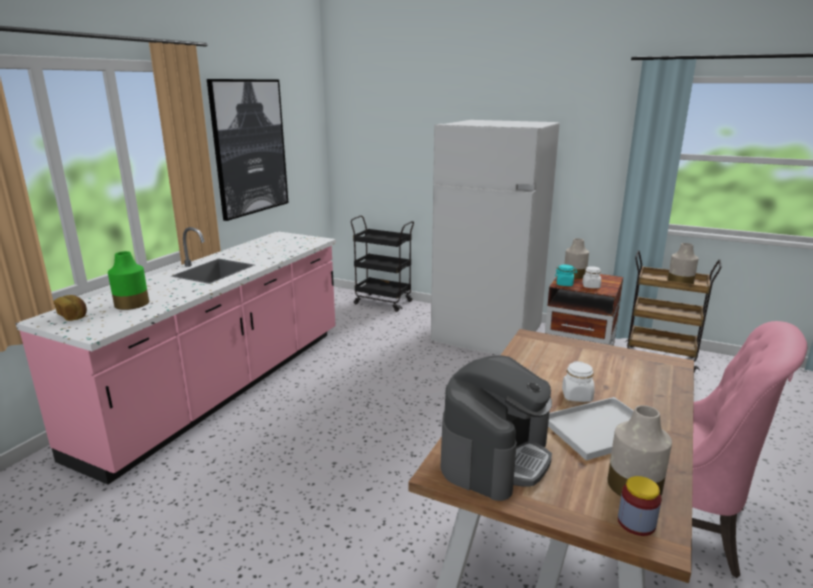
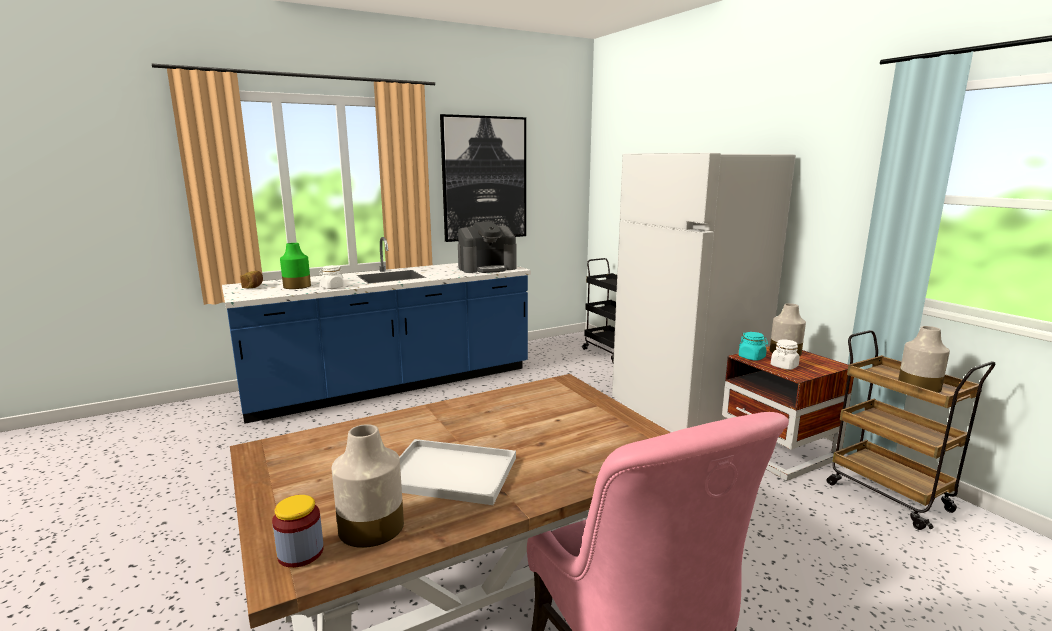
camera: 35 degrees right, 5 degrees down
pink counter [16,227,336,485] -> blue counter [222,237,531,424]
coffee machine [440,355,552,501] -> coffee machine moved to [458,222,517,273]
white jar [562,361,595,402] -> white jar moved to [319,265,344,289]

